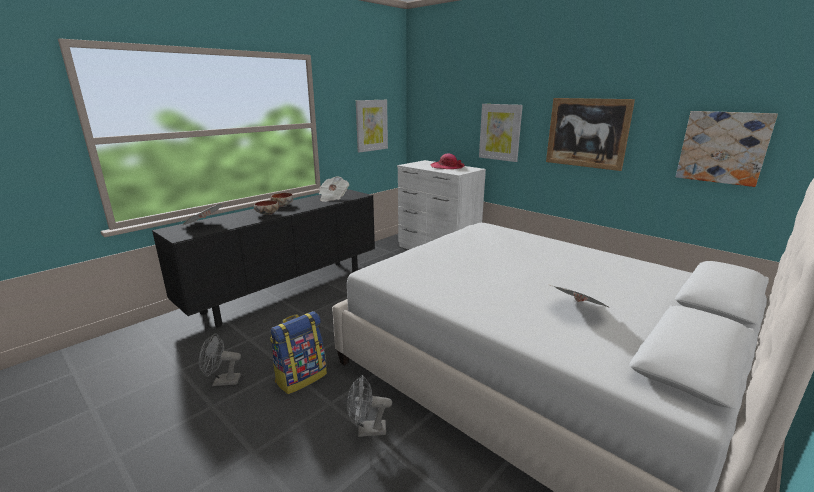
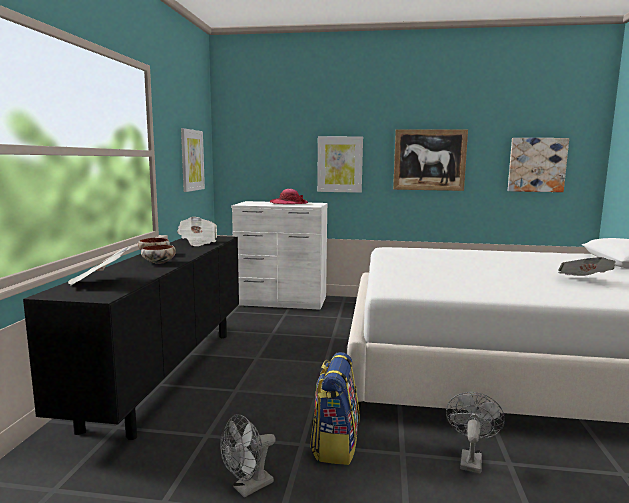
camera: 35 degrees left, 10 degrees down
grey fan [347,375,392,437] -> grey fan turned 150 degrees clockwise [446,392,505,473]

